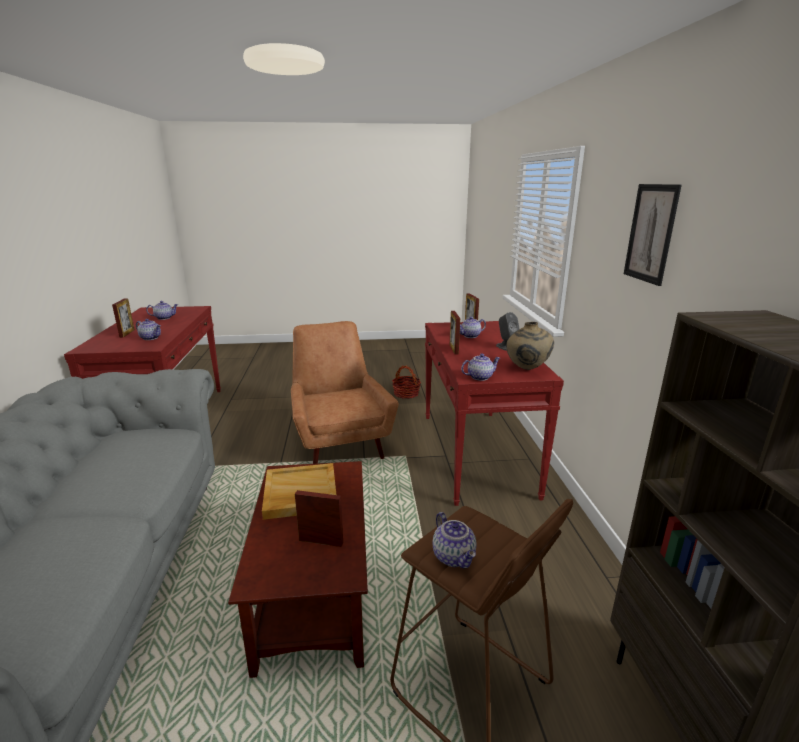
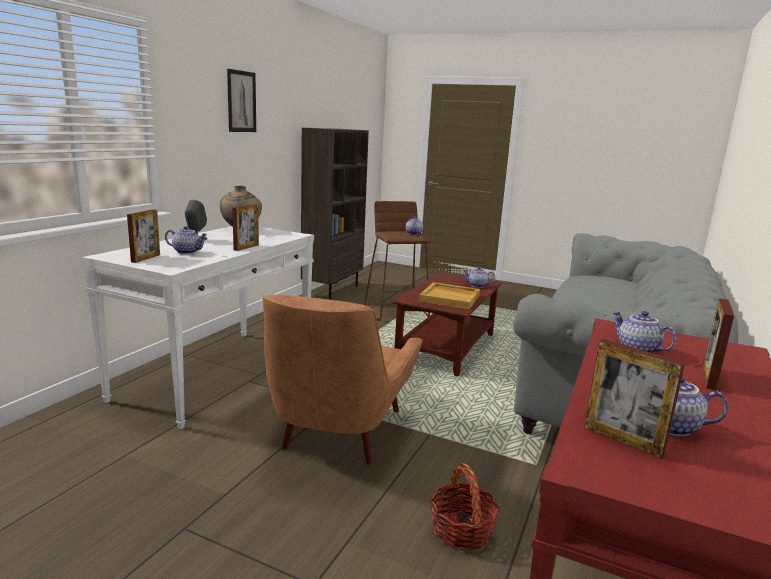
camera: 150 degrees left, 5 degrees down
picture frame [295,490,343,547] -> picture frame moved to [584,339,685,459]
basket [392,366,421,399] -> basket moved to [430,463,499,551]
red console table [425,321,564,506] -> white console table [82,226,314,429]
teapot [461,354,500,381] -> teapot moved to [463,267,495,288]

